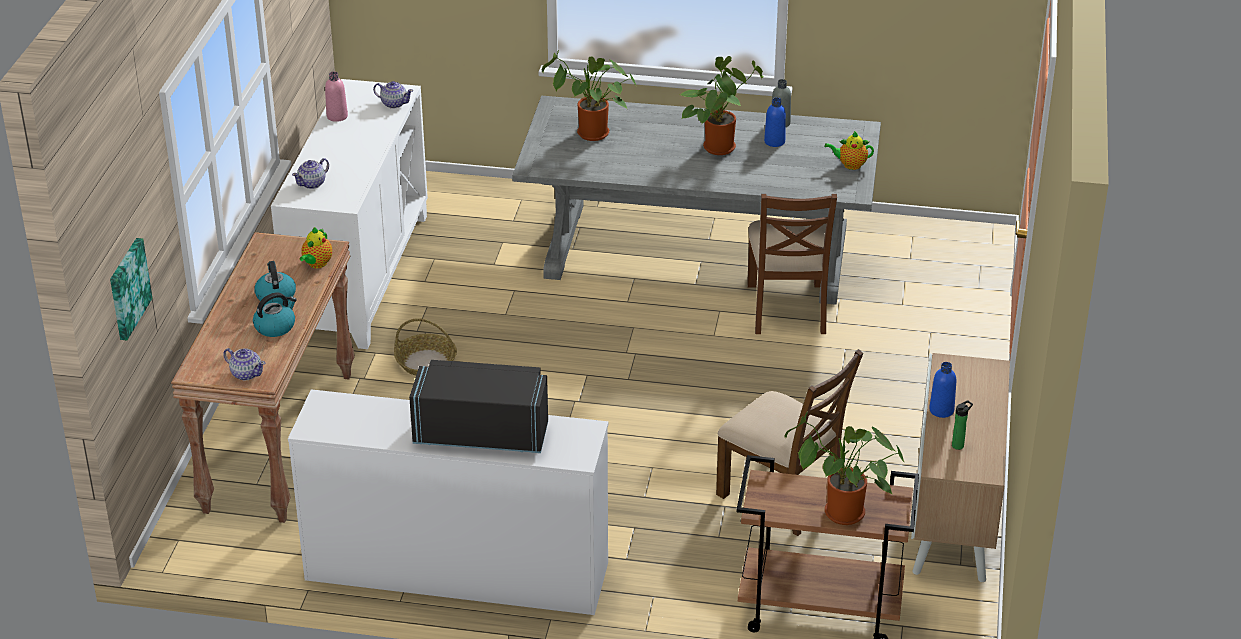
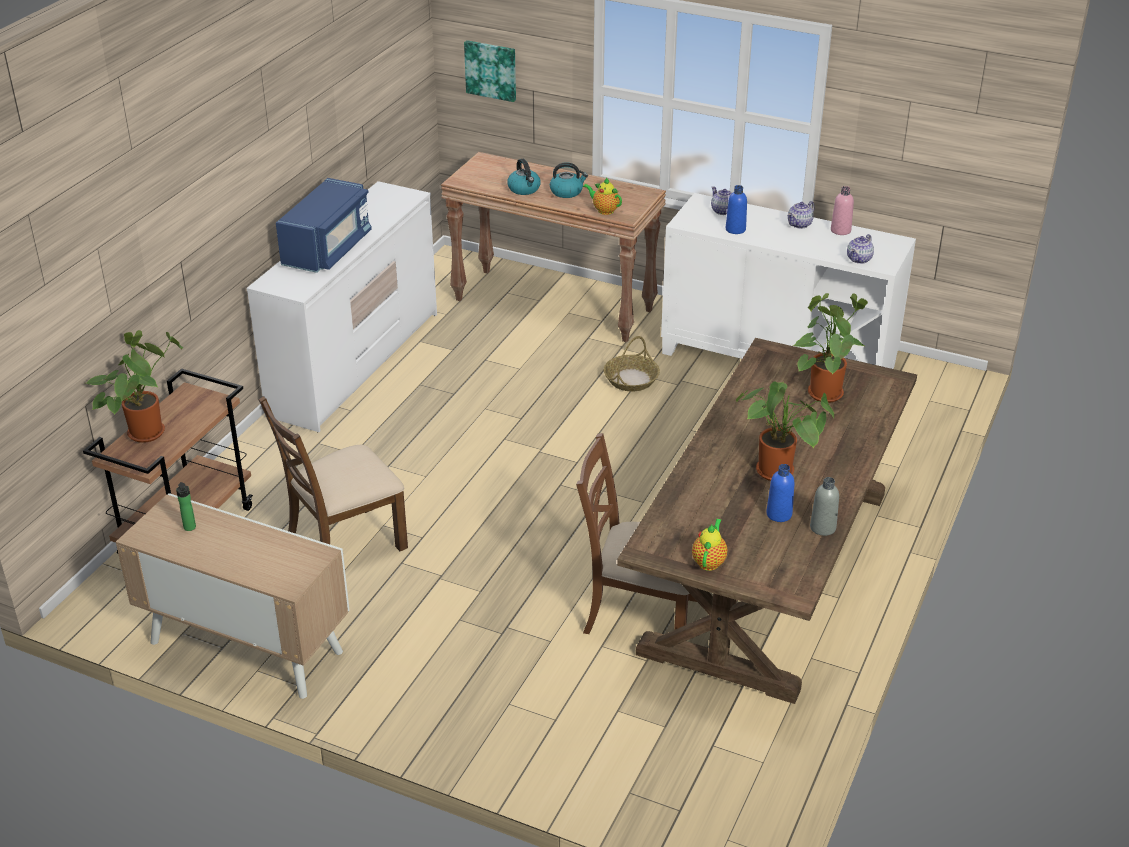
camera: 105 degrees right, 0 degrees up
teapot [223,348,265,380] -> teapot moved to [788,201,815,229]
black microwave [409,360,548,453] -> blue microwave [276,178,372,273]
grey dining table [512,96,881,305] -> brown dining table [617,338,917,704]
blue bottle [929,362,956,418] -> blue bottle moved to [726,185,747,234]

